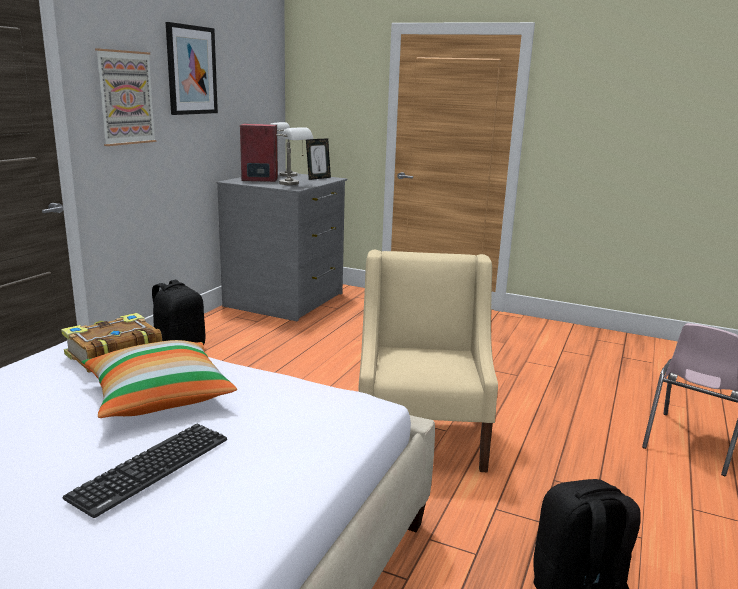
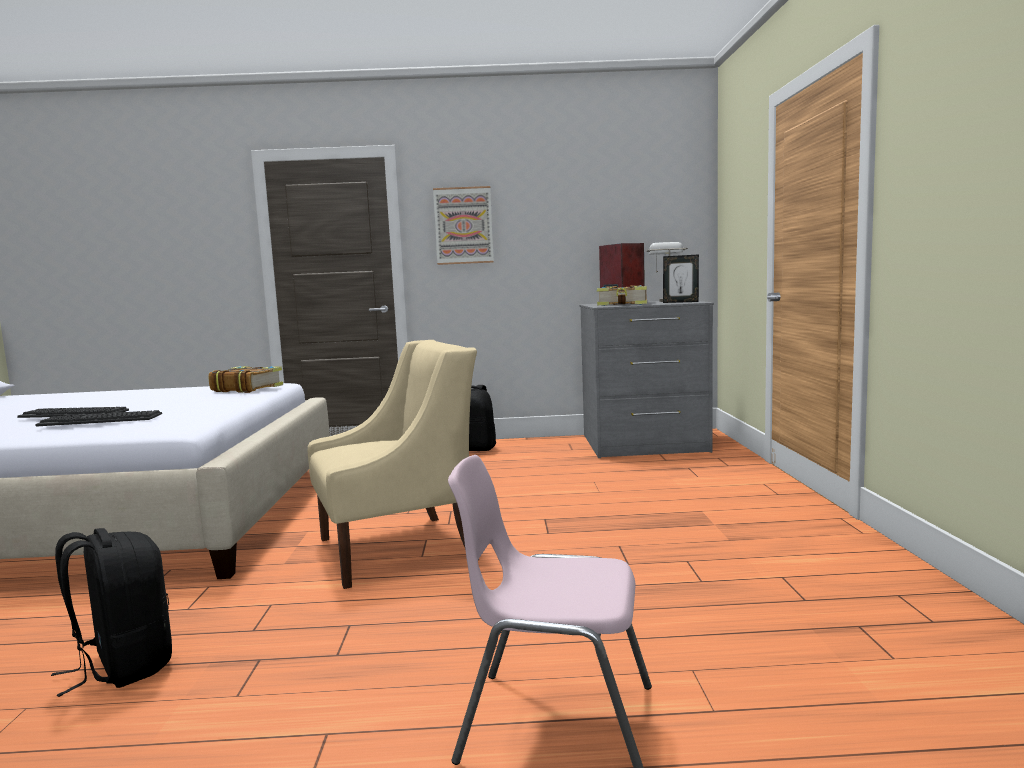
camera: 65 degrees right, 10 degrees down
pillow [82,340,237,418] -> none
picture [166,22,218,115] -> none
grey table lamp [276,127,313,185] -> book [597,285,647,306]
none -> keyboard [35,410,162,426]

